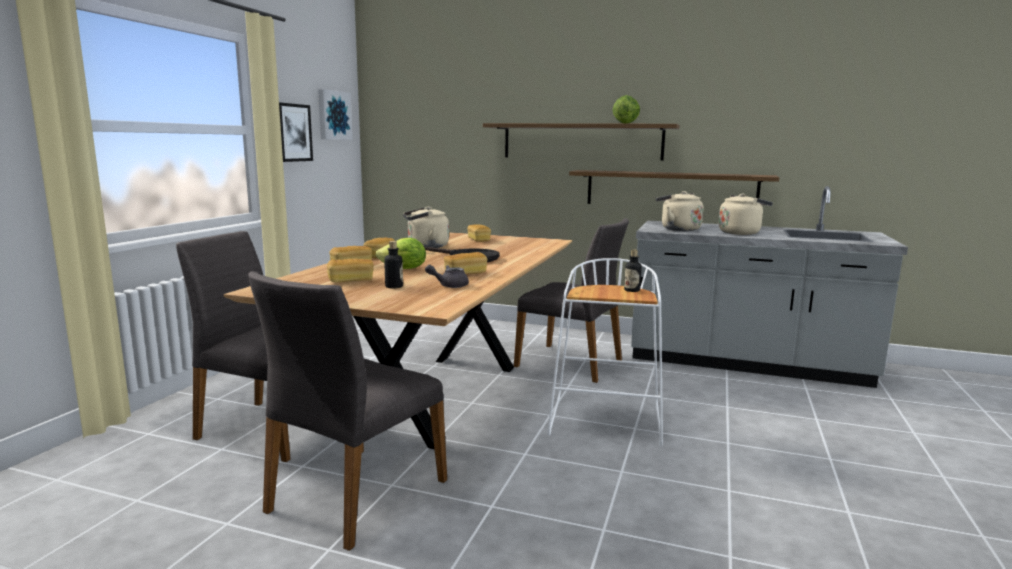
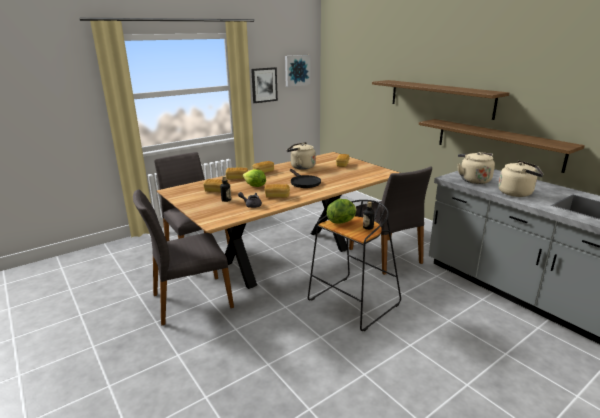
camera: 35 degrees right, 10 degrees up
white stool [547,258,663,447] -> black stool [308,200,401,331]
lettuce [613,95,640,124] -> lettuce moved to [327,199,357,223]

